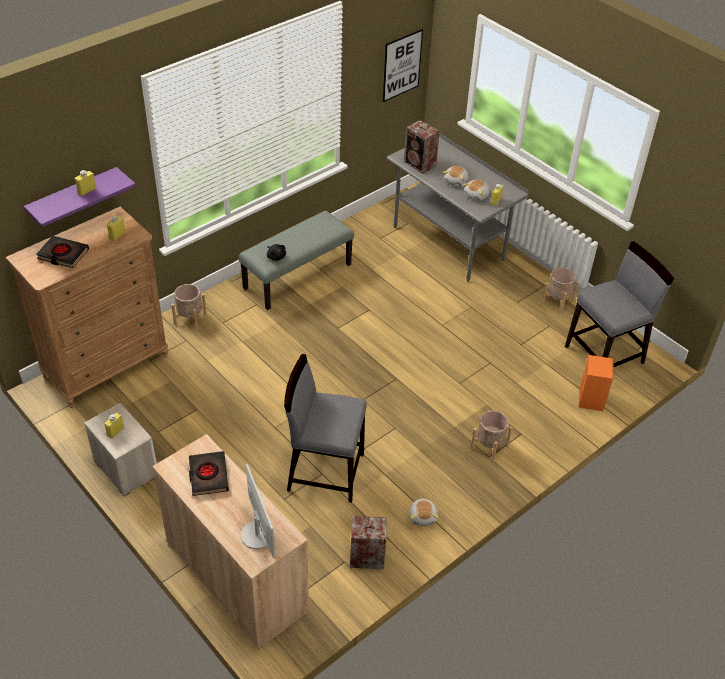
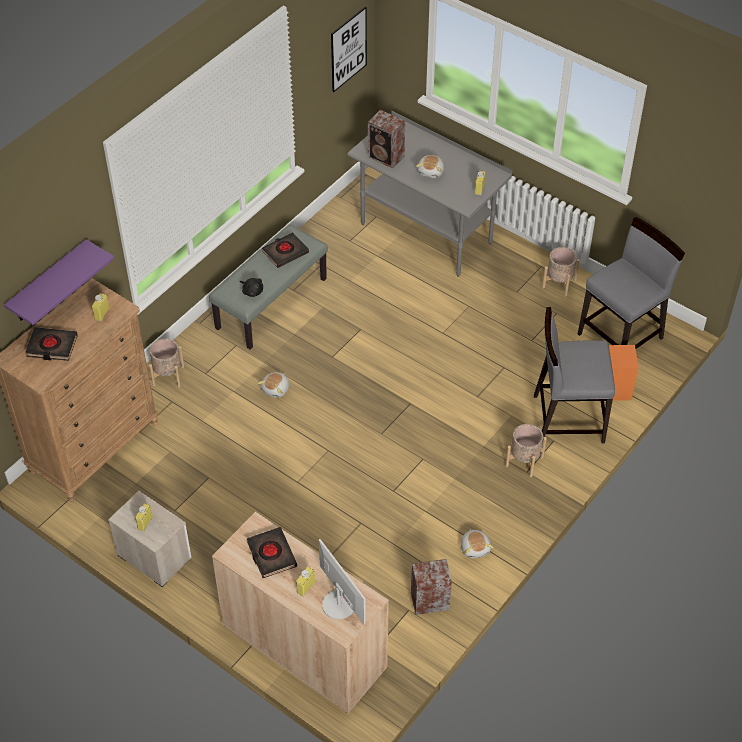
camera: 10 degrees left, 5 degrees up
yellow bottle [75,170,96,196] -> yellow bottle moved to [296,567,315,597]
grey chair [284,354,367,503] -> grey chair moved to [534,307,615,443]
plush toy [462,180,490,201] -> plush toy moved to [257,372,289,398]
none -> black book [262,232,309,268]

